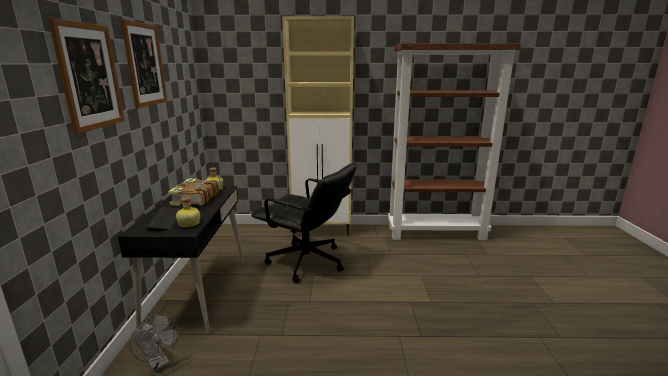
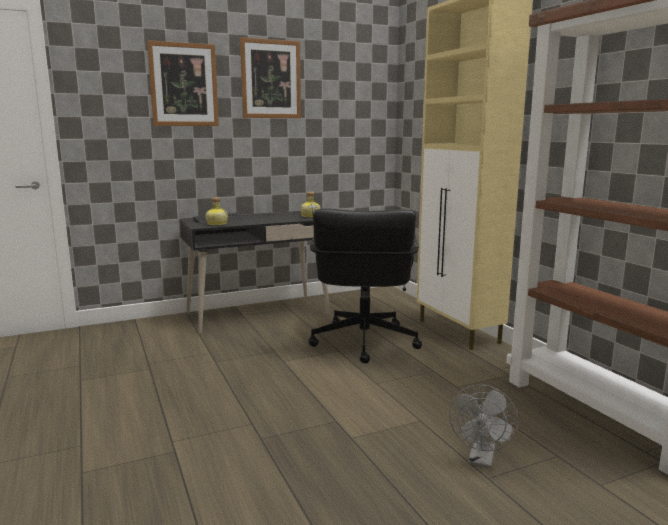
camera: 65 degrees right, 5 degrees down
grey fan [129,314,180,372] -> grey fan moved to [449,385,519,468]
book [168,179,219,206] -> none

